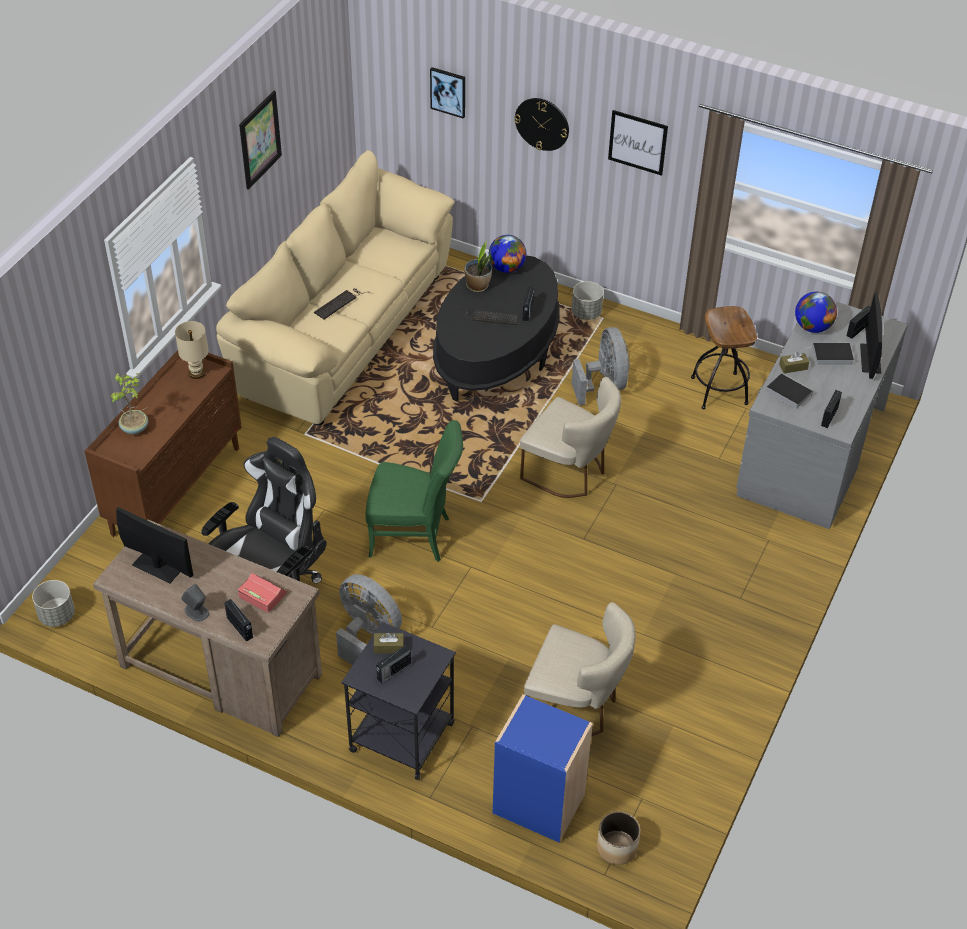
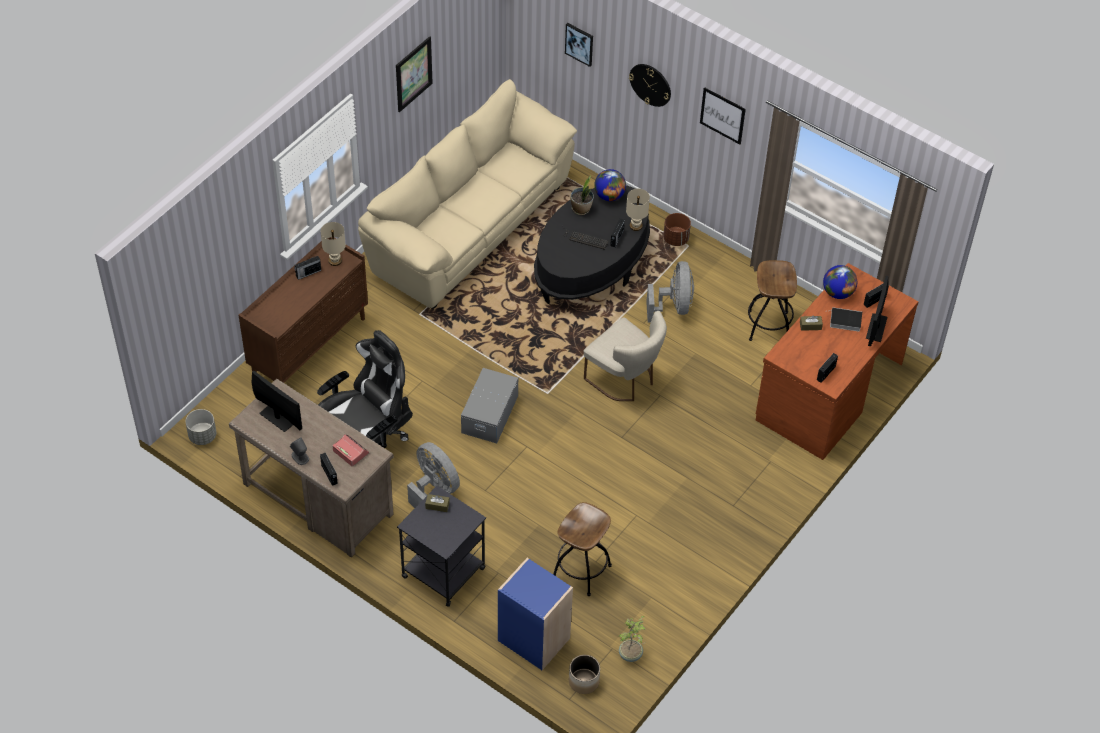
camera: 10 degrees right, 5 degrees up
potted plant [110,373,148,434] -> potted plant moved to [619,616,645,662]
keyboard [314,288,370,319] -> none
green chair [366,420,463,562] -> grey storage box [461,368,518,443]
radio [376,645,411,683] -> radio moved to [294,256,321,280]
beige chair [524,602,636,736] -> brown stool [553,502,612,596]
grey planter [572,281,604,320] -> brown planter [663,213,691,246]
grey desk [736,301,908,529] -> brown desk [756,263,918,460]
book [766,373,813,409] -> none
none -> beige table lamp [626,188,650,231]

